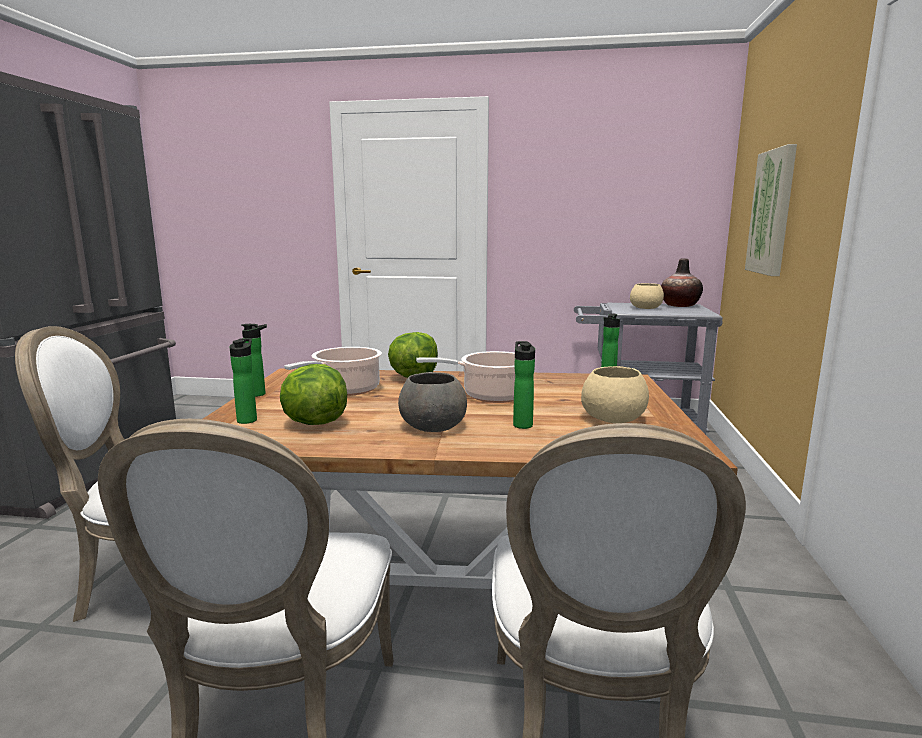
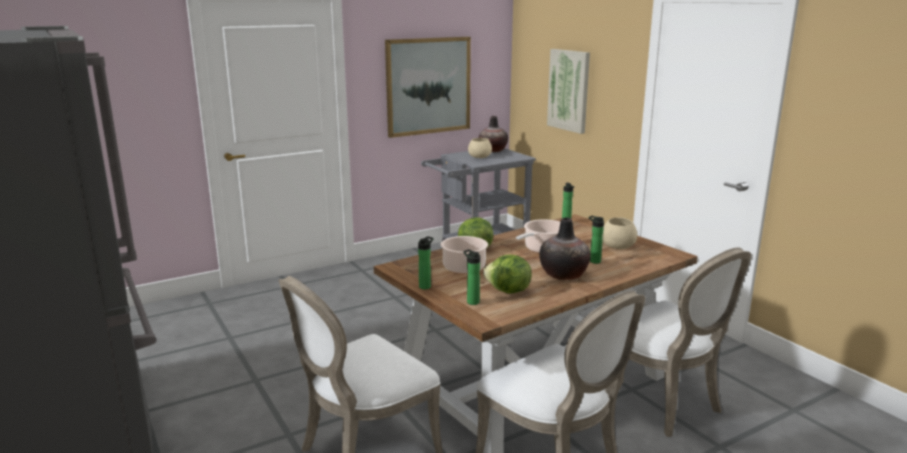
camera: 40 degrees left, 5 degrees up
grey bowl [398,372,467,432] -> vase [539,217,591,280]
none -> picture [385,37,471,138]

